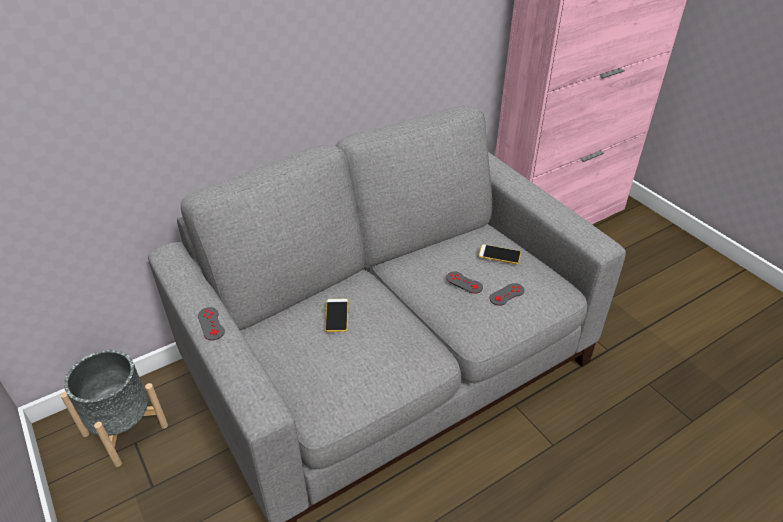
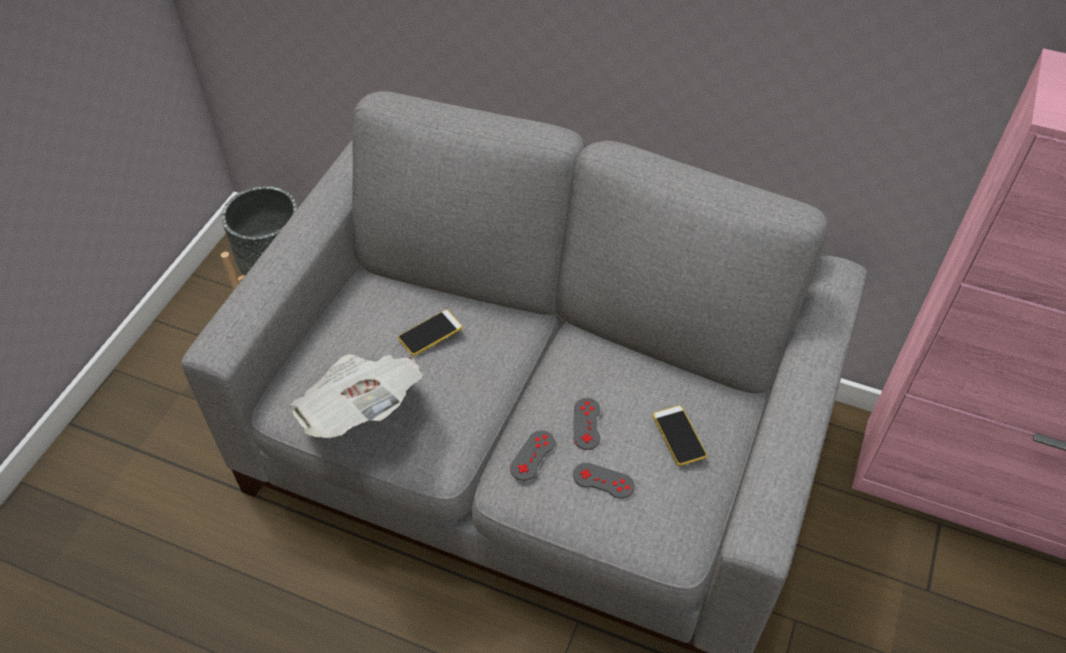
camera: 55 degrees right, 10 degrees up
grey game controller [198,307,225,341] -> grey game controller moved to [510,430,555,481]
none -> newspaper [291,354,423,438]

